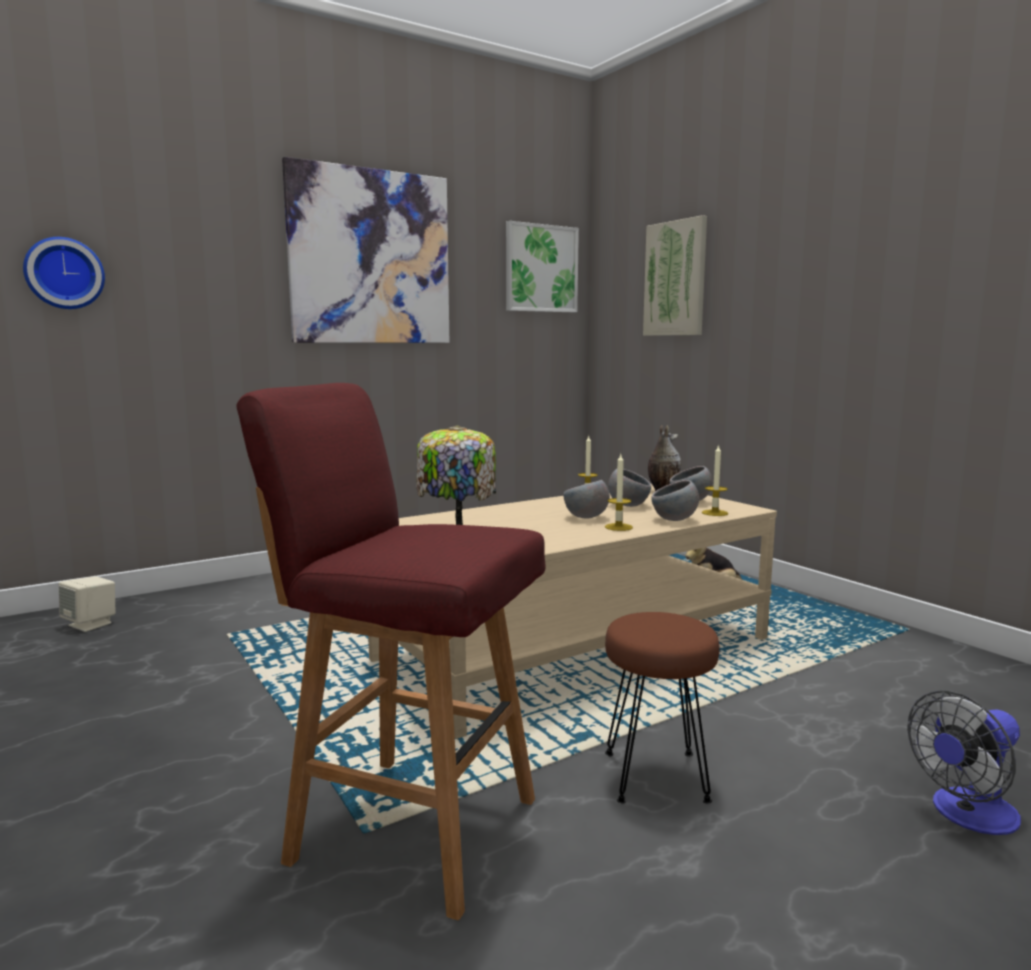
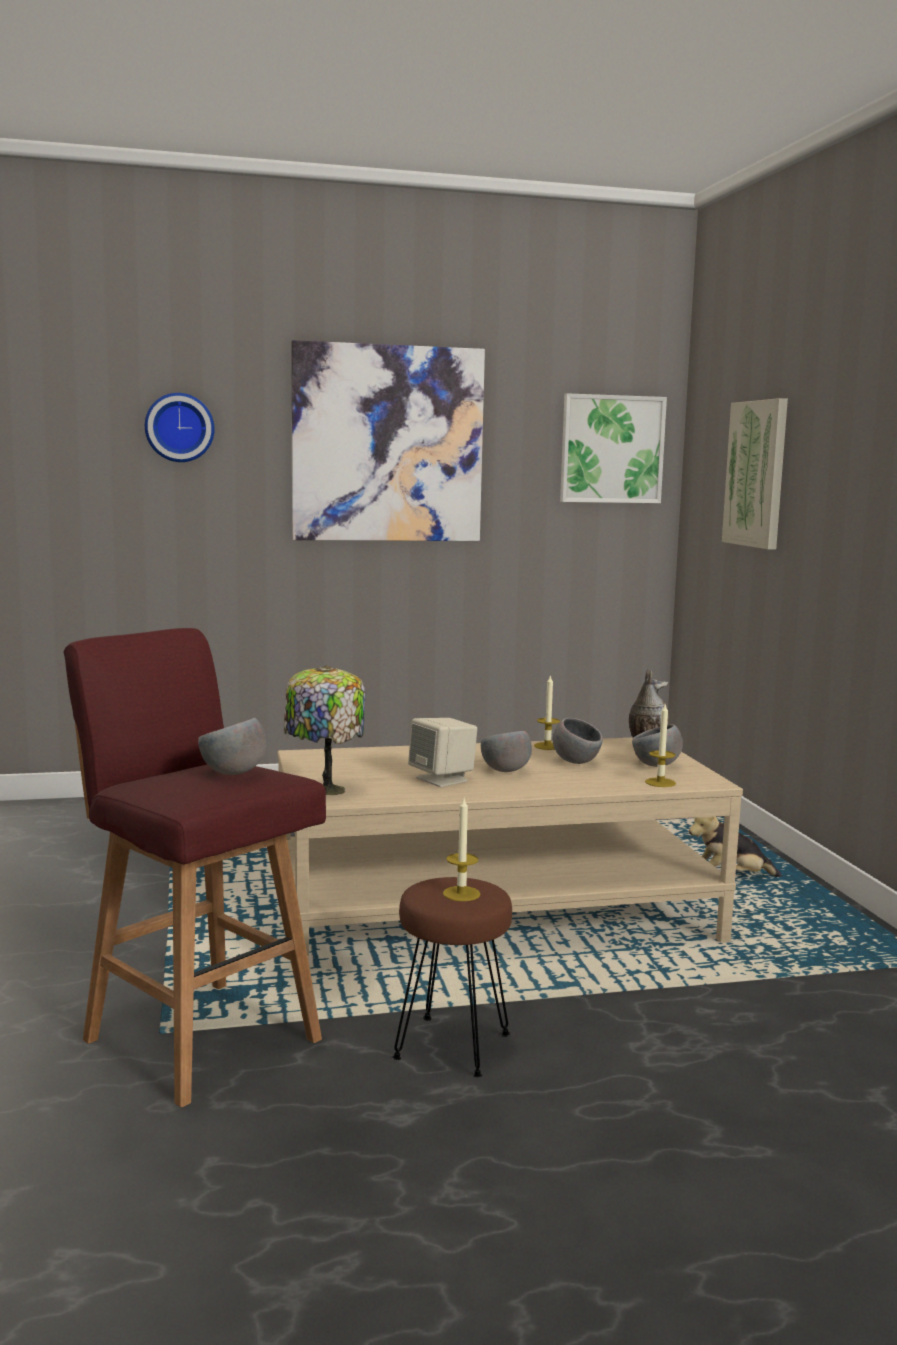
camera: 20 degrees right, 0 degrees up
wall clock [23,237,105,309] -> wall clock moved to [145,393,214,462]
beige speaker [59,576,116,632] -> beige speaker moved to [408,718,477,787]
candle [605,454,633,531] -> candle moved to [443,798,480,901]
grey bowl [651,480,699,521] -> grey bowl moved to [198,718,267,775]
fan [907,691,1021,835] -> none

